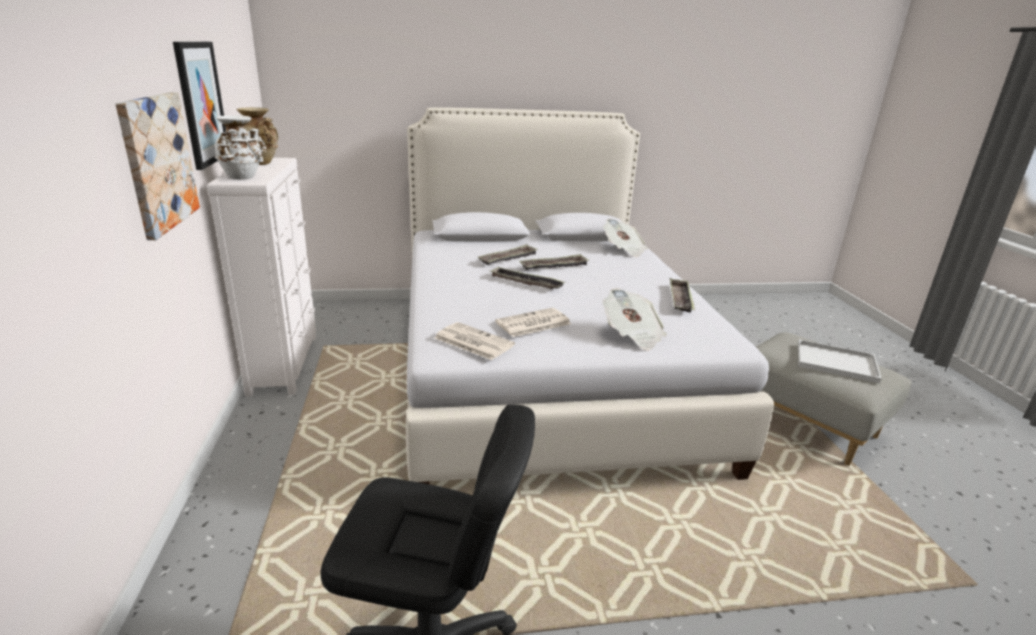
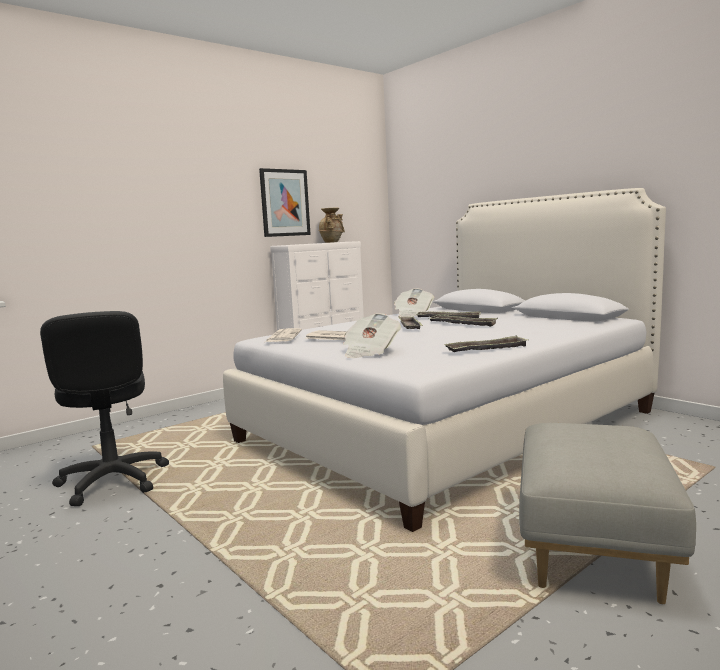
camera: 60 degrees right, 15 degrees down
picture [115,92,200,240] -> none
white vase [215,115,266,180] -> none
newspaper [603,219,647,257] -> newspaper moved to [394,288,434,317]
white tray [798,340,882,383] -> none

